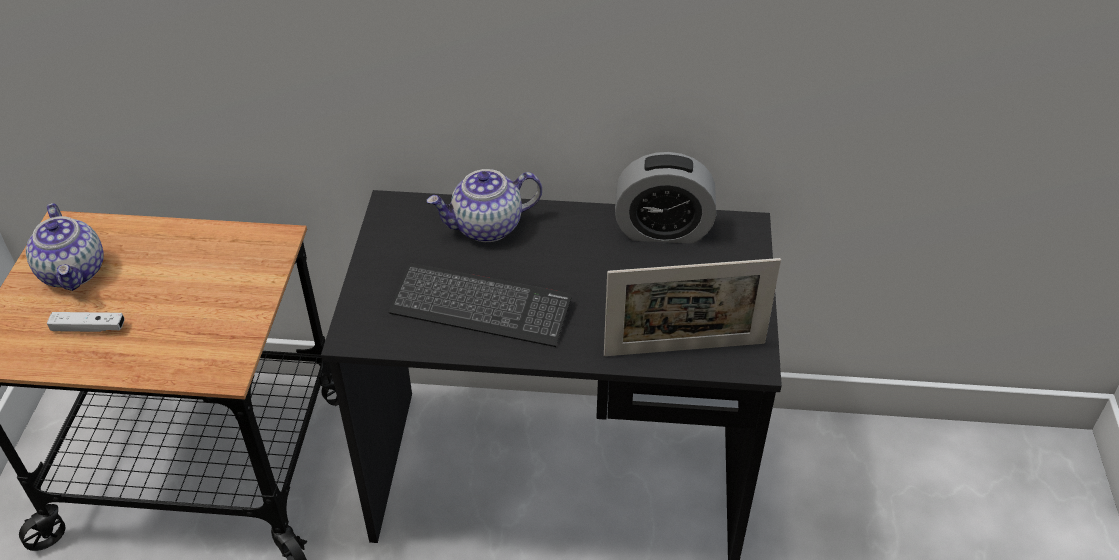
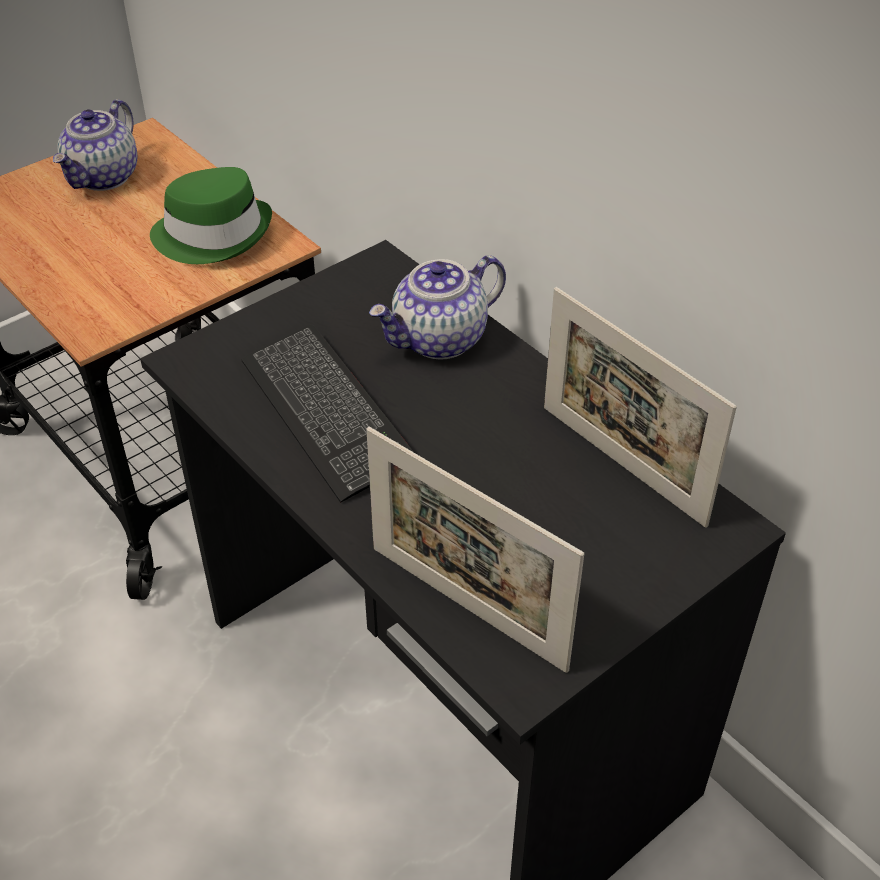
camera: 45 degrees right, 0 degrees up
white game controller [47,312,124,332] -> none
teapot [427,169,542,242] -> teapot turned 60 degrees counterclockwise [369,255,506,359]
alarm clock [615,152,716,243] -> picture frame [544,287,737,528]
none -> green hat [150,167,272,264]

